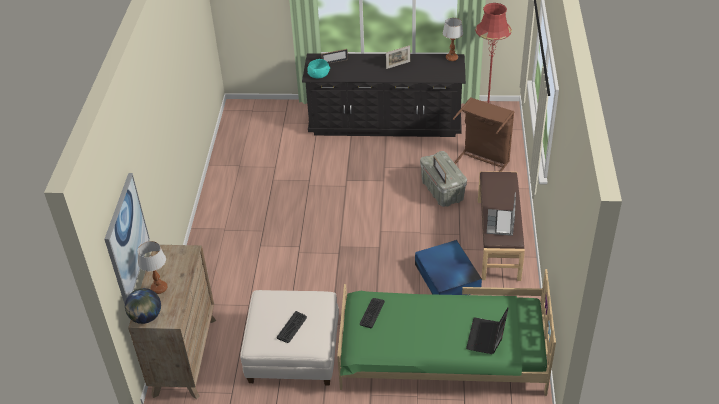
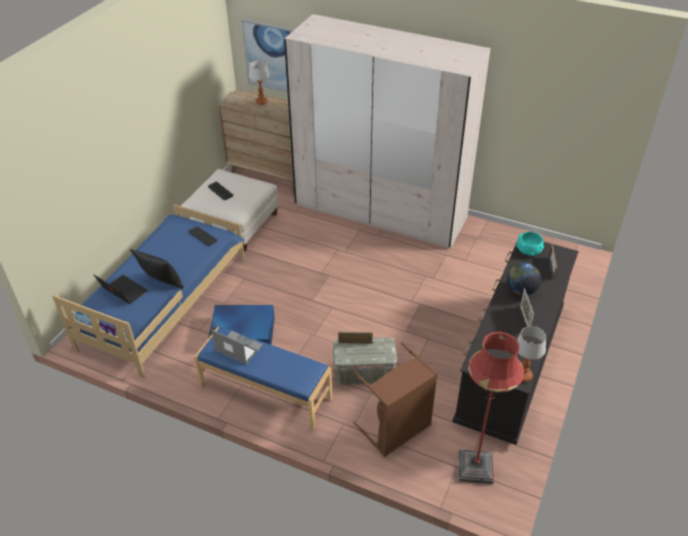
camera: 110 degrees right, 0 degrees up
globe [125,288,161,324] -> globe moved to [507,263,541,296]
green bed [337,269,556,396] -> blue bed [52,204,245,379]
brown bench [478,171,525,281] -> blue bench [194,327,332,431]
none -> black pillow [130,249,184,288]
none -> beige wardrobe [284,14,490,250]

